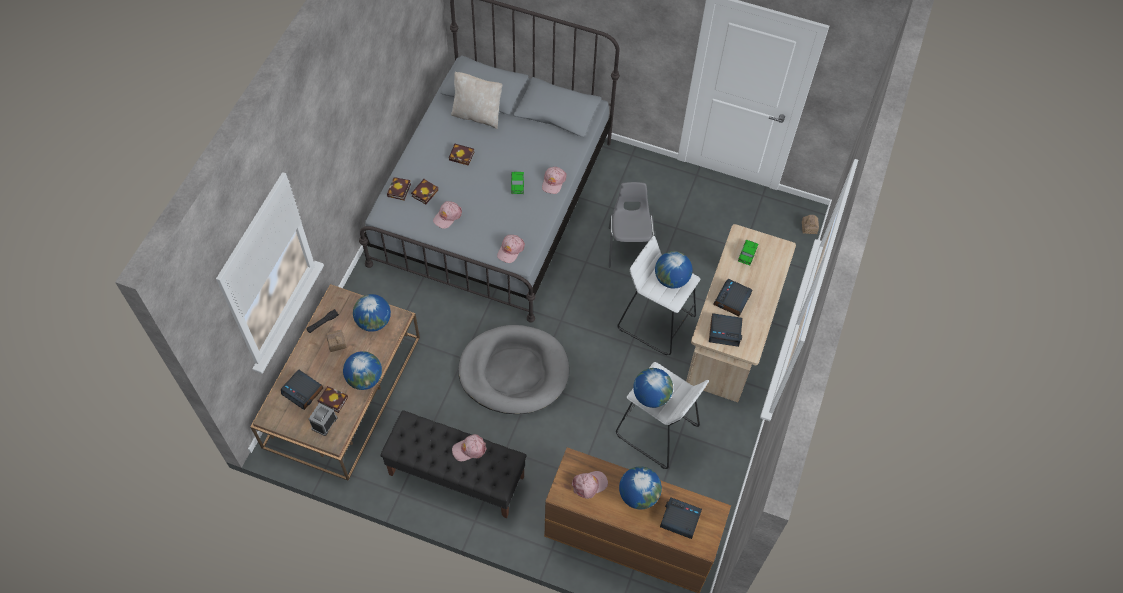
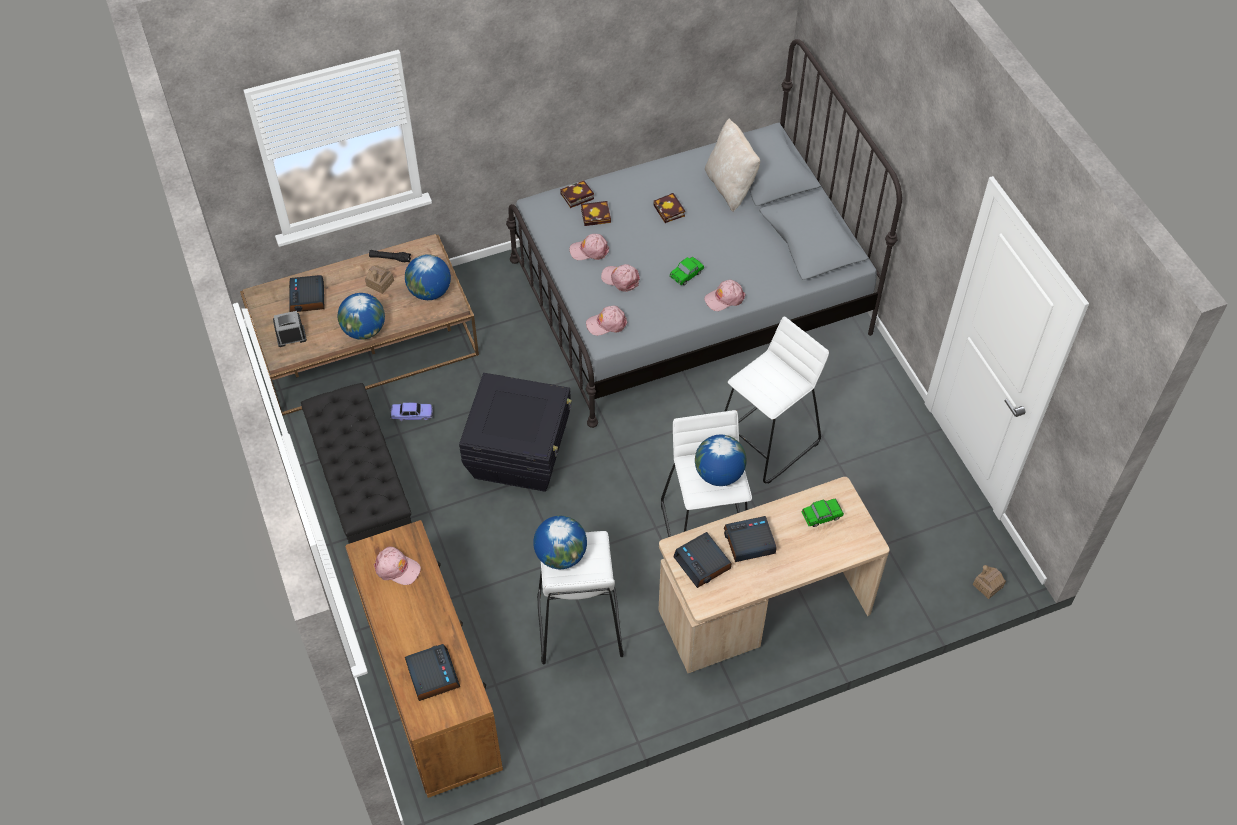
camera: 50 degrees right, 5 degrees down
book [317,386,348,413] -> none
pink cap [452,434,487,461] -> pink cap moved to [601,264,640,292]
grey dog bed [458,325,569,414] -> black storage box [459,373,572,492]
grey chair [609,182,655,268] -> white stool [724,317,829,484]
globe [619,466,662,509] -> none
none -> toy car [390,402,433,421]

